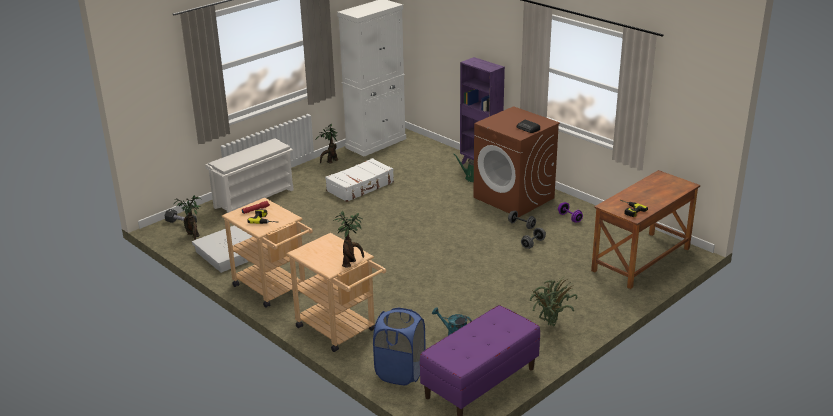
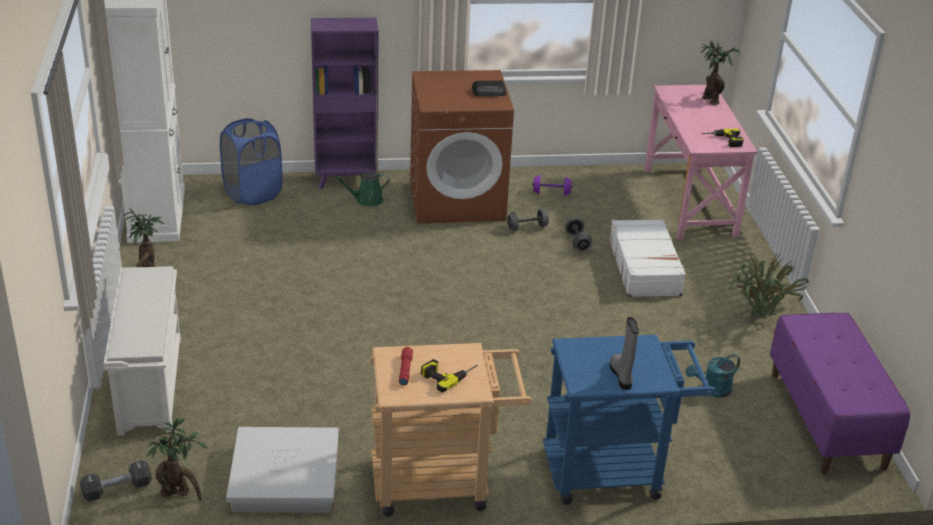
camera: 55 degrees left, 5 degrees up
beige cart [287,233,386,352] -> blue cart [543,335,715,505]
white suitcase [325,158,394,202] -> white suitcase moved to [609,219,686,297]
potted plant [333,211,364,268] -> potted plant moved to [701,40,740,105]
blue laundry basket [373,308,426,385] -> blue laundry basket moved to [220,118,282,206]
brown desk [591,170,700,289] -> pink desk [644,85,758,240]
none -> grey boot [610,317,639,390]

